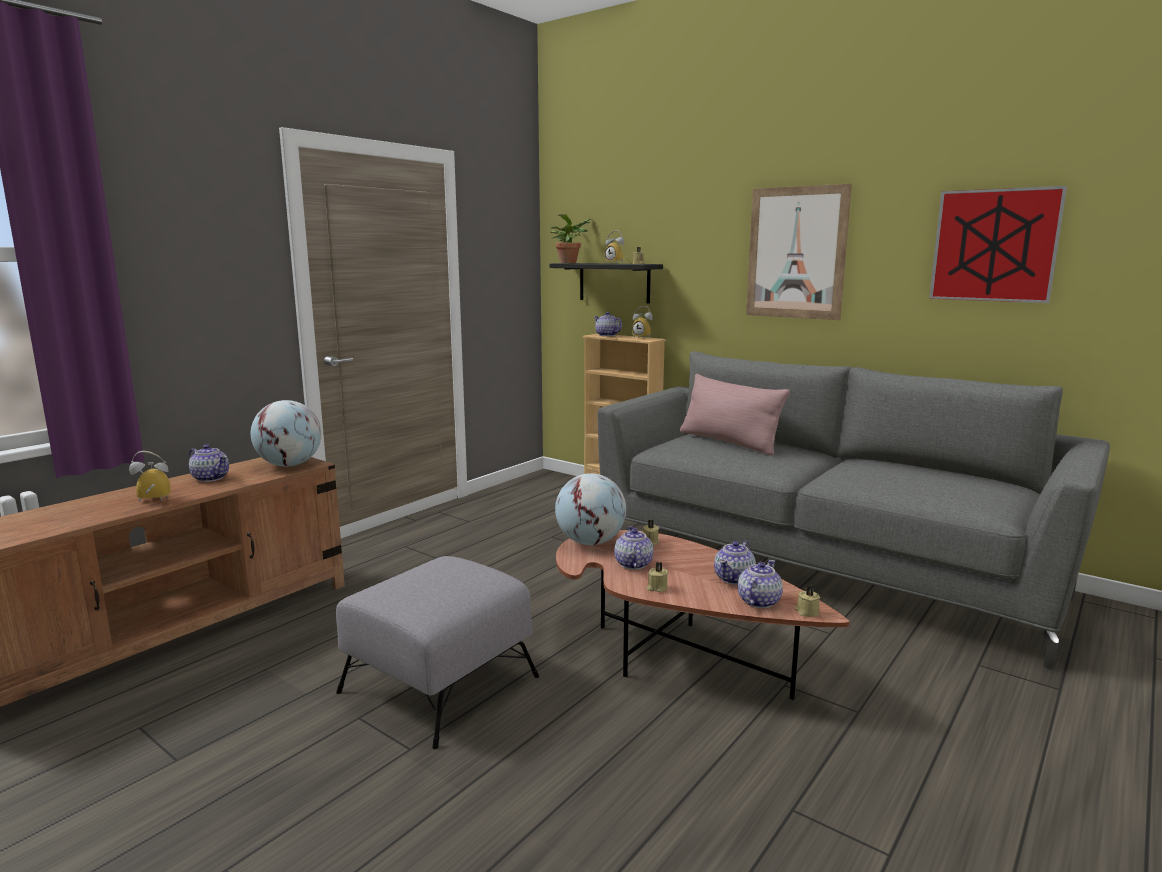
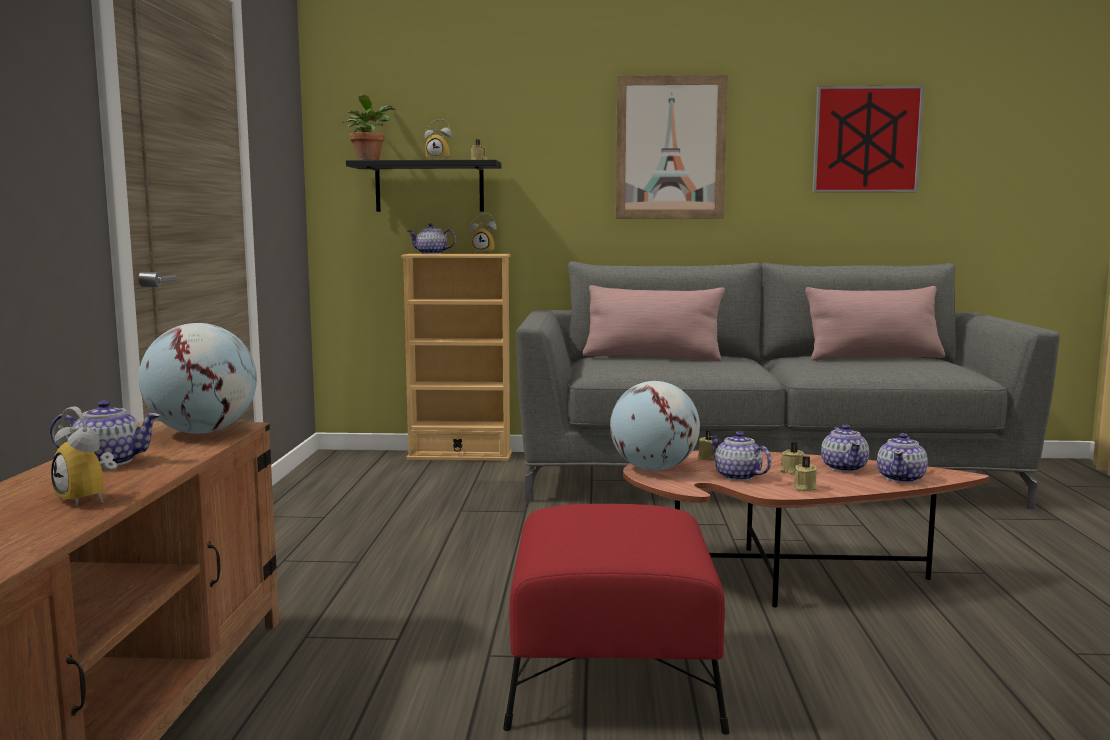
camera: 35 degrees left, 5 degrees down
alarm clock [129,451,171,503] -> alarm clock turned 90 degrees counterclockwise [51,407,117,507]
grey ottoman [336,556,539,749] -> red ottoman [503,504,730,735]
teapot [738,560,783,608] -> teapot turned 150 degrees counterclockwise [877,433,928,483]
beige candle [795,585,820,617] -> beige candle moved to [779,442,804,474]
none -> pink pillow [805,286,945,361]

